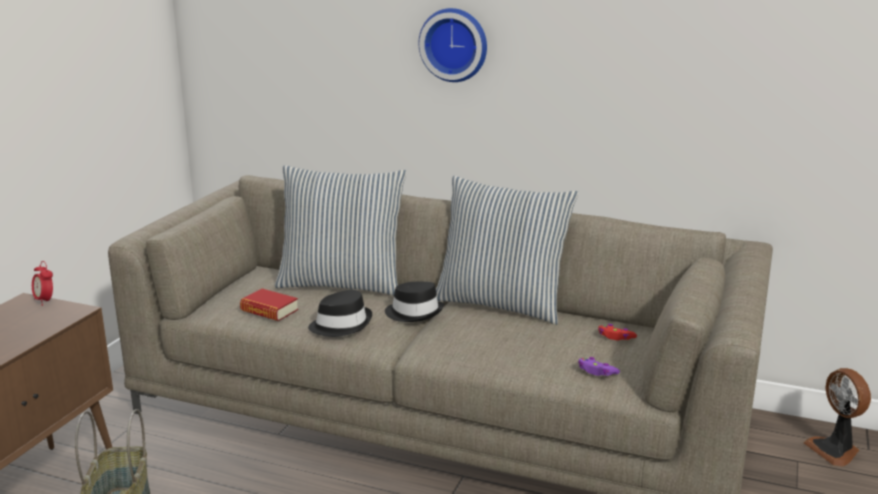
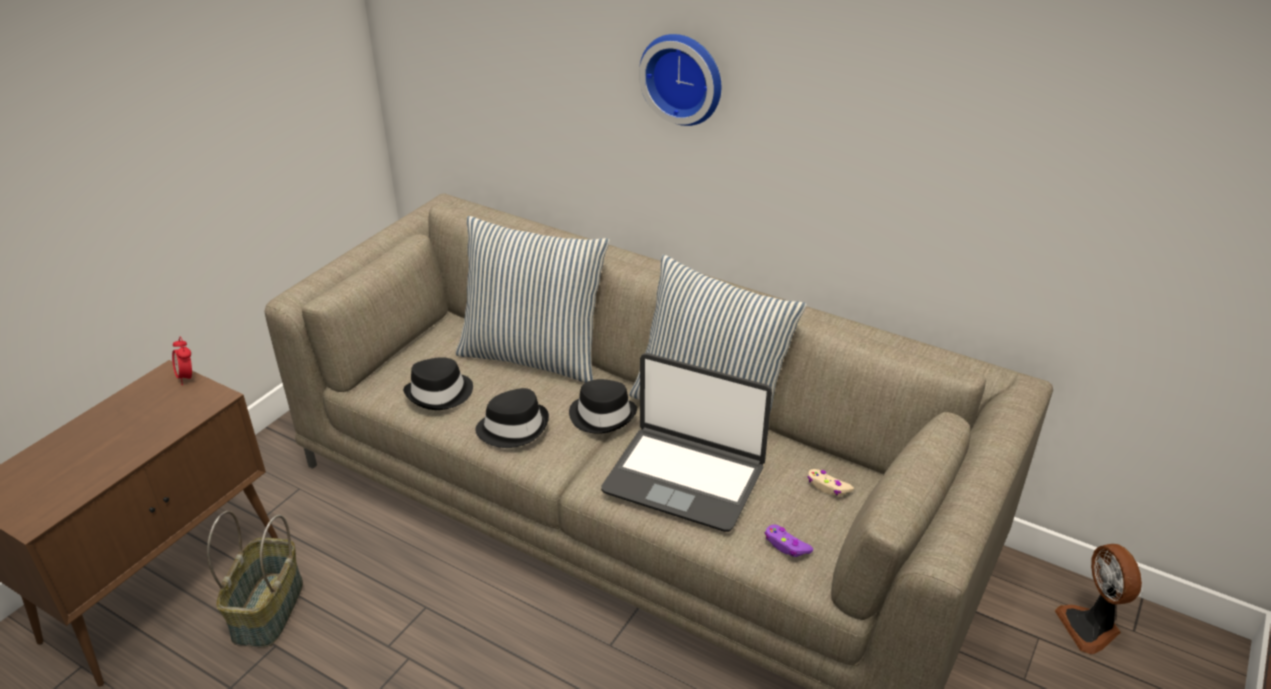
camera: 10 degrees right, 15 degrees up
book [240,289,298,321] -> black hat [403,357,473,410]
red game controller [598,324,637,340] -> beige game controller [808,469,854,496]
none -> laptop [601,353,772,532]

